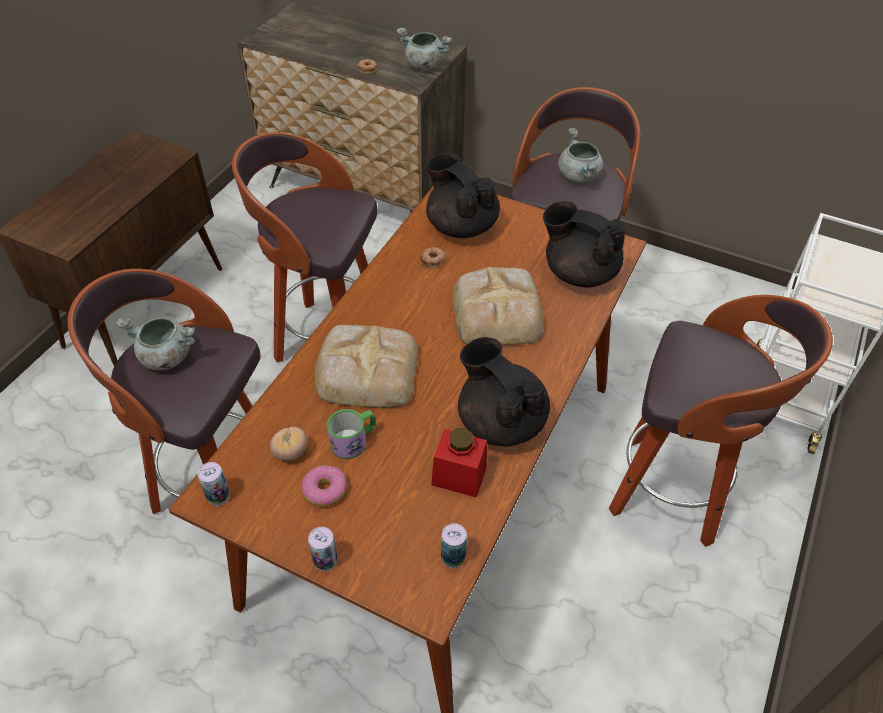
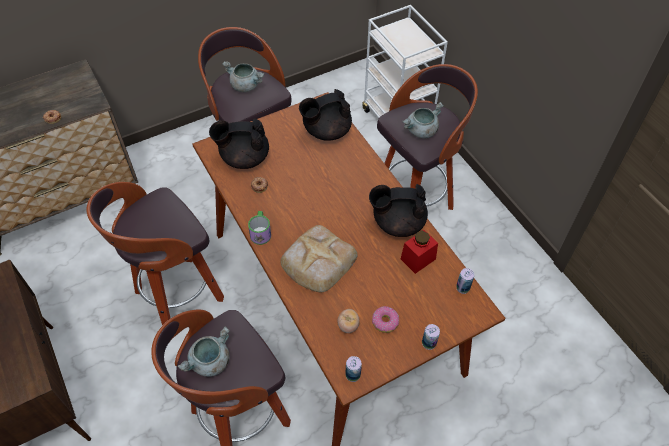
camera: 55 degrees left, 5 degrees up
mug [327,409,376,459] -> mug moved to [248,211,271,245]
grey cooking pot [396,27,452,70] -> grey cooking pot moved to [402,102,444,138]
bread [453,267,544,345] -> none

